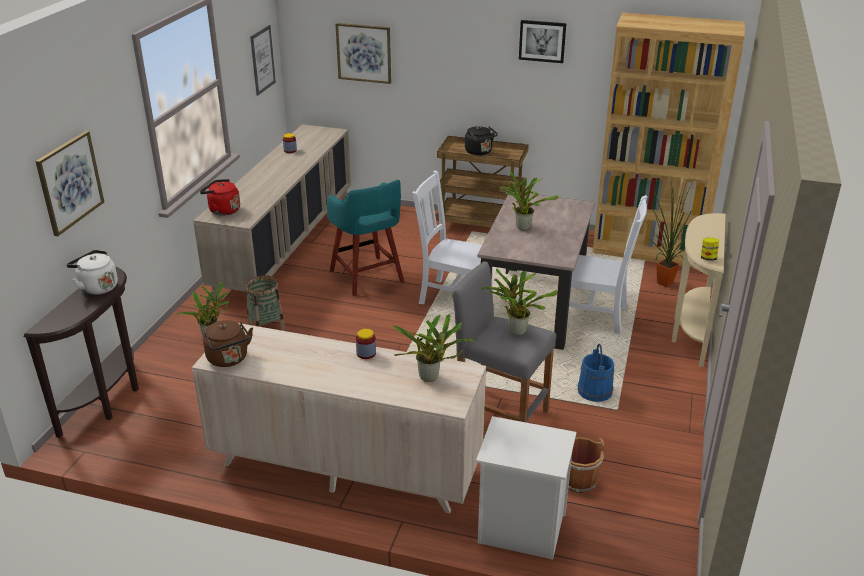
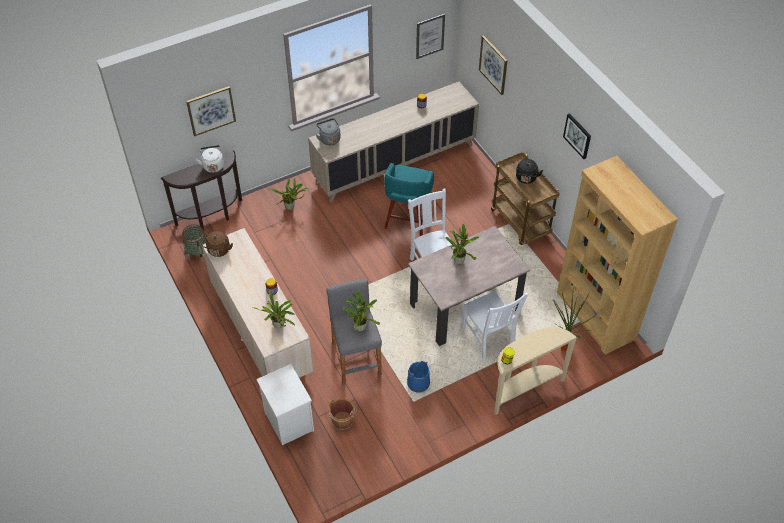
camera: 45 degrees right, 20 degrees up
red kettle [200,179,240,216] -> grey kettle [316,118,341,145]
basket [245,275,285,331] -> basket moved to [182,224,206,263]

